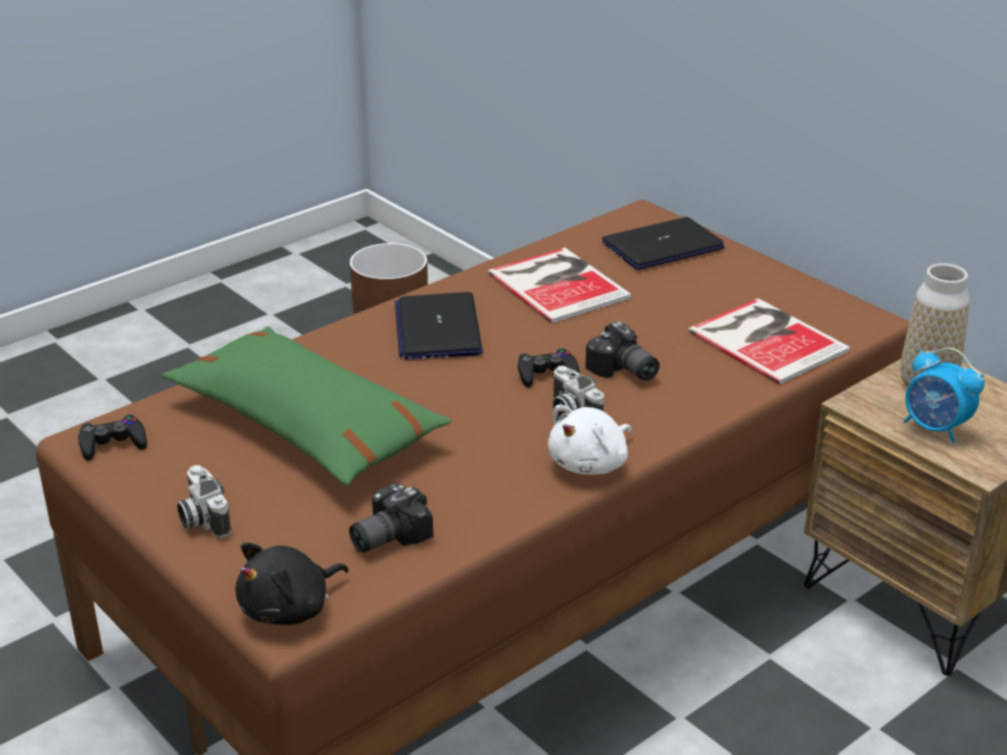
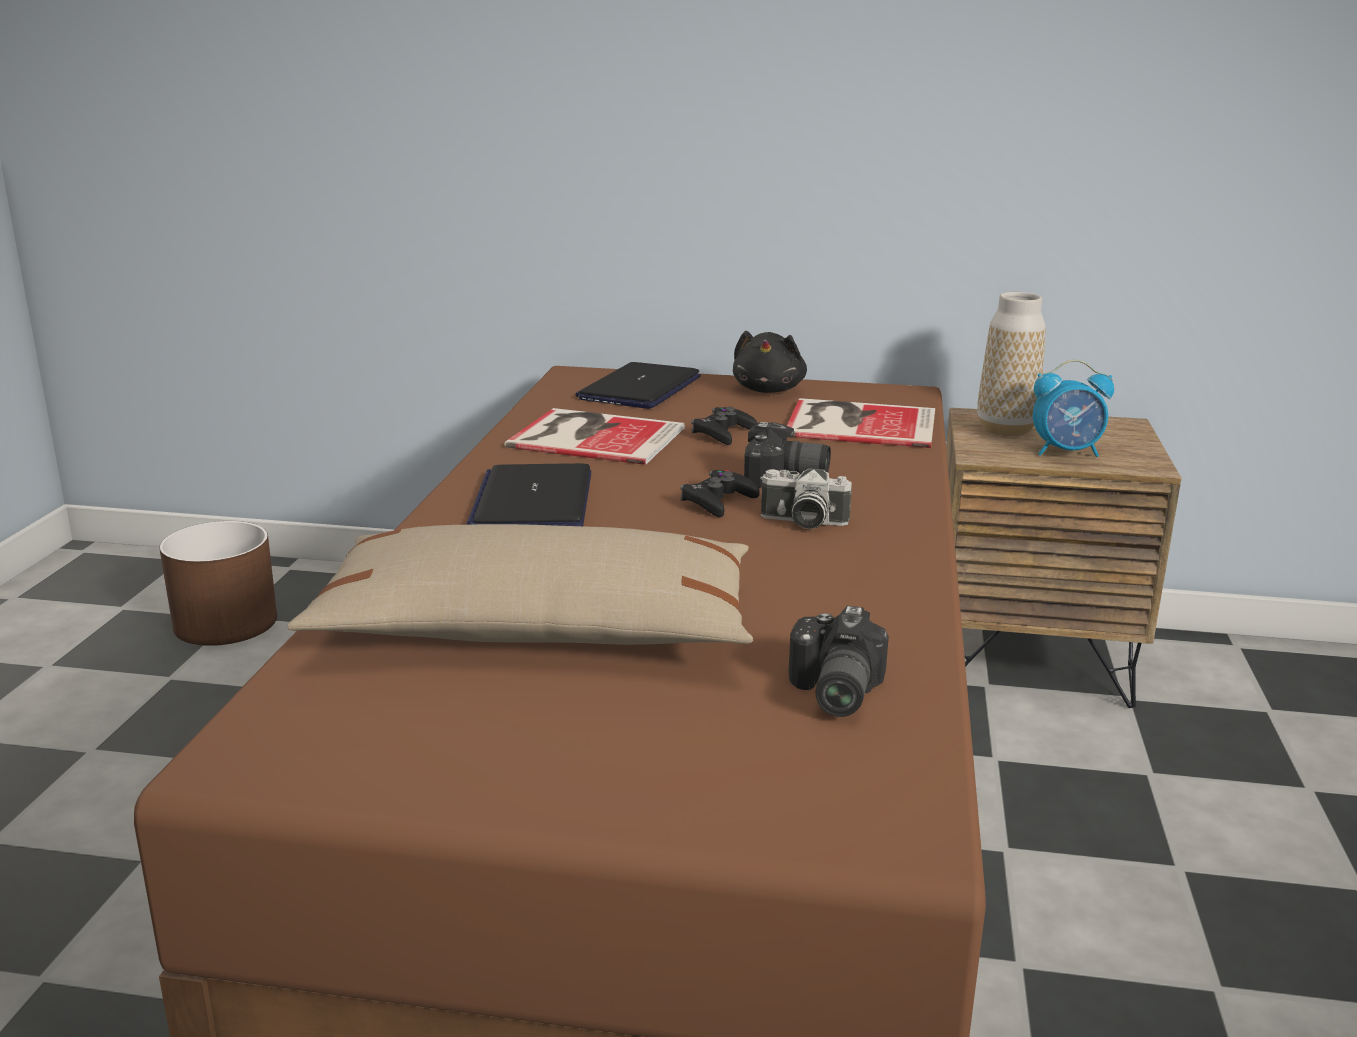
camera: 40 degrees left, 10 degrees down
black game controller [78,414,147,461] -> black game controller moved to [691,407,757,445]
green pillow [162,327,452,486] -> beige pillow [287,524,753,645]
camera [177,465,231,538] -> none
black plush toy [235,543,349,625] -> black plush toy moved to [733,331,807,393]
laptop [395,292,483,359] -> laptop turned 45 degrees clockwise [467,463,591,526]
white plush toy [548,405,632,475] -> none

